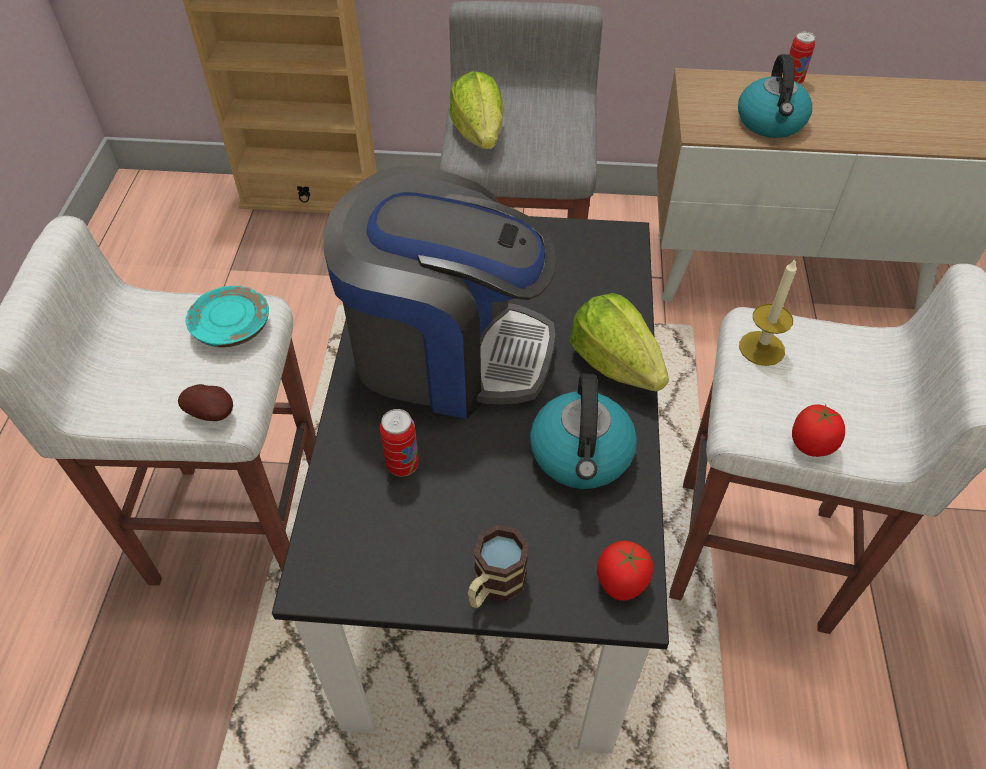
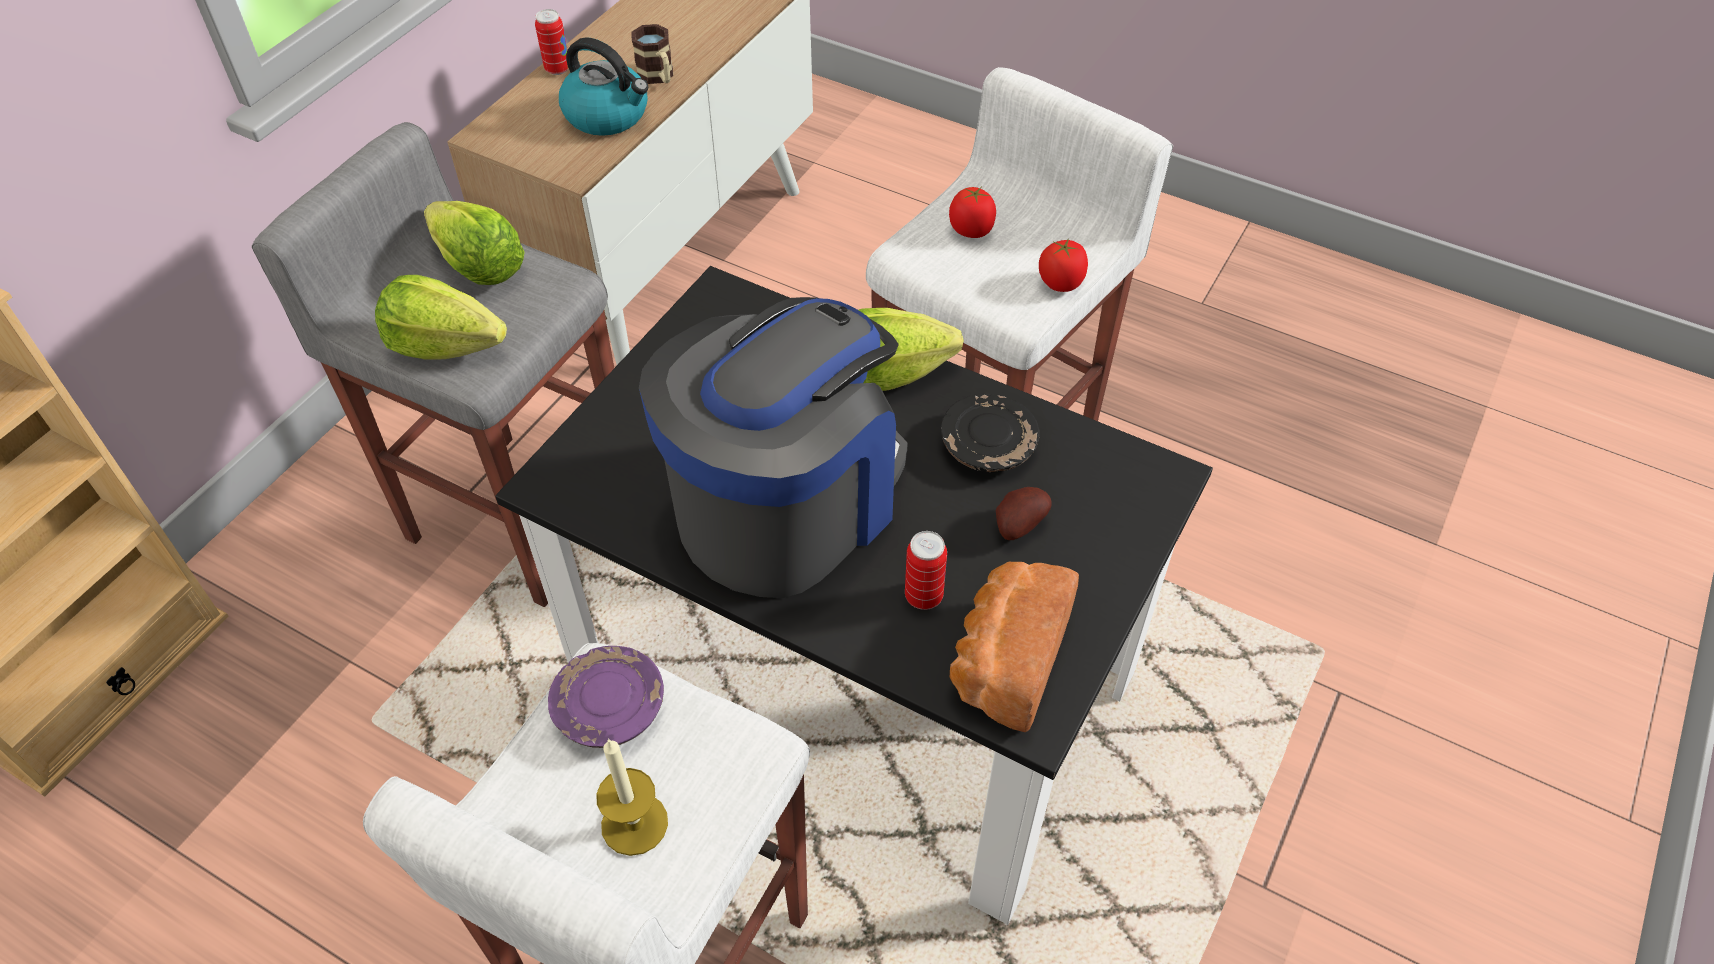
camera: 65 degrees left, 0 degrees up
potato [178,384,233,421] -> potato moved to [996,487,1052,540]
turquoise plate [186,286,269,347] -> purple plate [548,646,664,748]
mug [468,525,529,608] -> mug moved to [631,24,673,84]
kettle [530,373,637,489] -> black plate [941,393,1040,472]
tomato [597,541,653,601] -> tomato moved to [949,187,996,238]
candle [739,259,797,366] -> candle moved to [596,738,668,856]
none -> lettuce [424,201,525,285]
none -> bread [950,562,1079,732]

